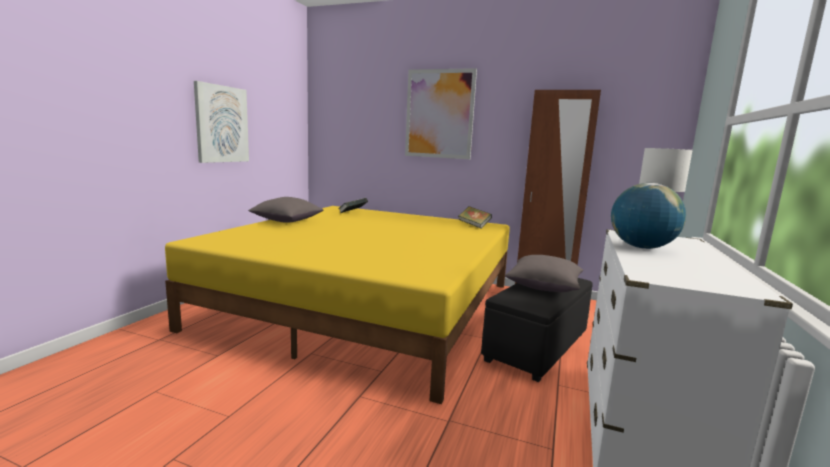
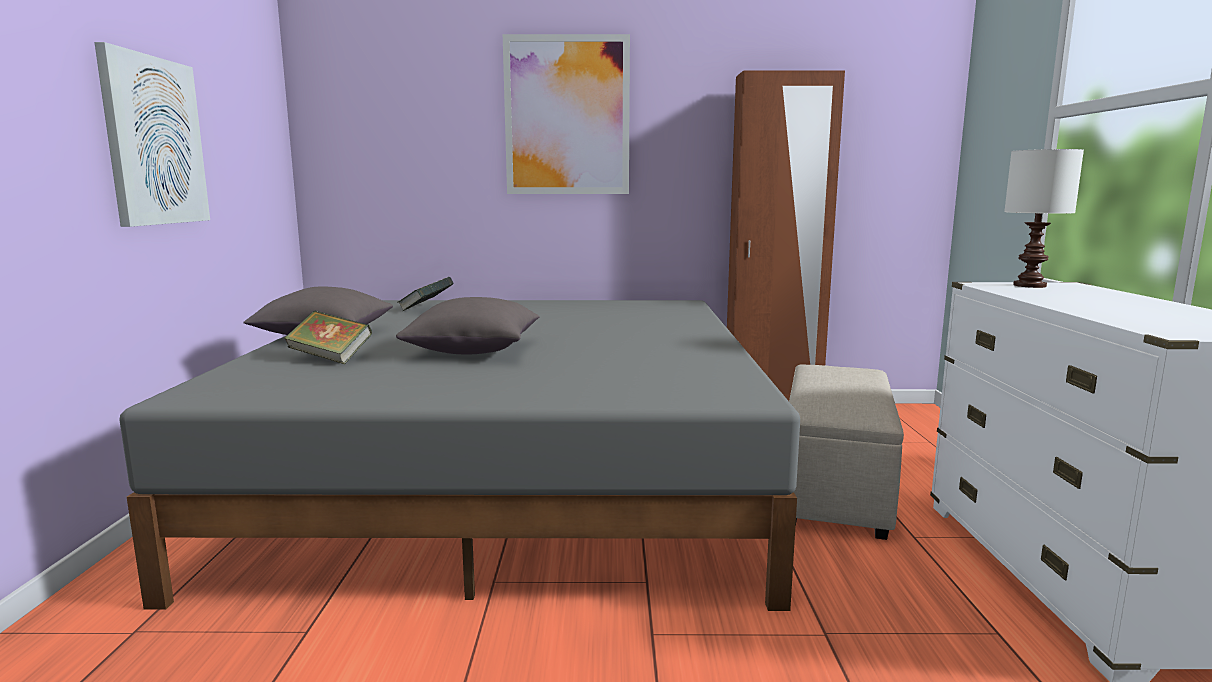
camera: 20 degrees left, 0 degrees up
yellow bed [165,206,510,404] -> grey bed [119,300,800,611]
book [459,206,492,229] -> book moved to [284,311,372,364]
black ottoman [481,278,593,382] -> beige ottoman [789,365,904,540]
grey pillow [505,255,583,292] -> grey pillow moved to [396,297,540,354]
globe [611,183,686,249] -> none

